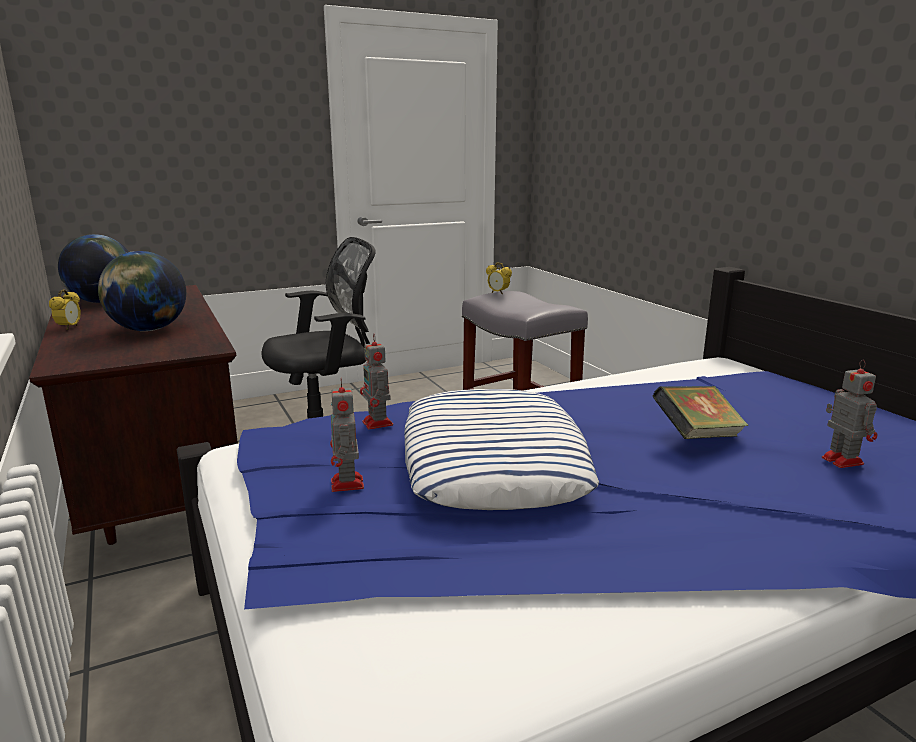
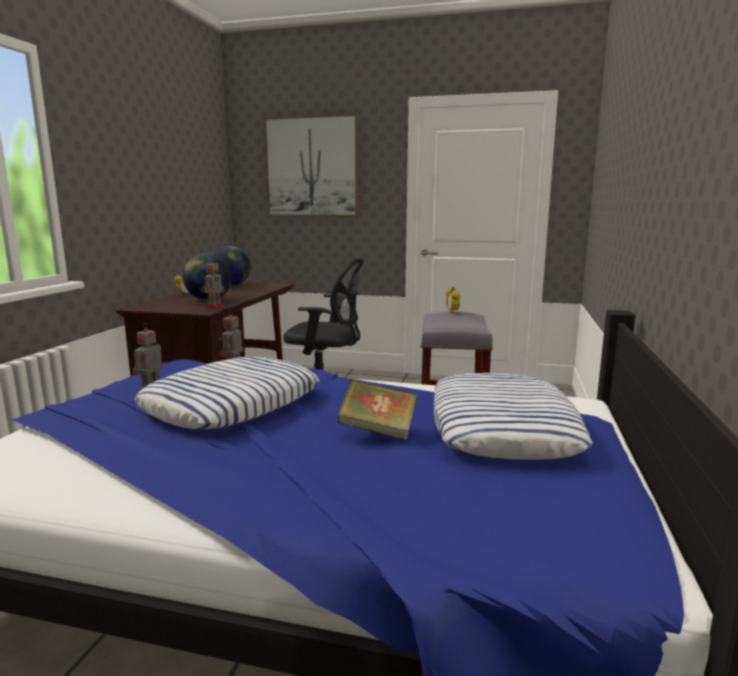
camera: 40 degrees right, 5 degrees down
toy robot [822,359,878,468] -> toy robot moved to [205,257,225,309]
none -> picture [263,113,359,217]
none -> pillow [434,373,593,460]

